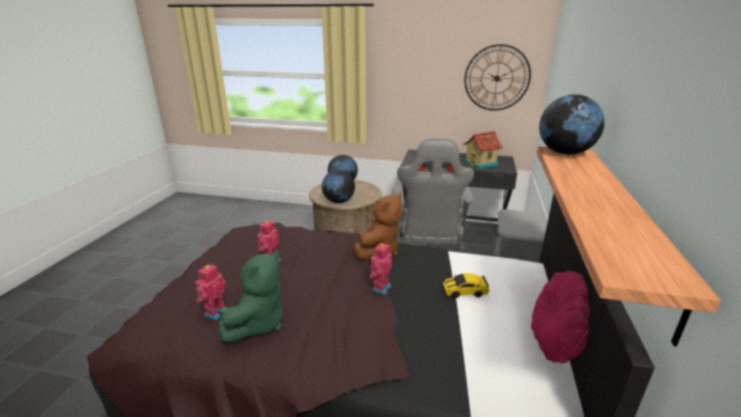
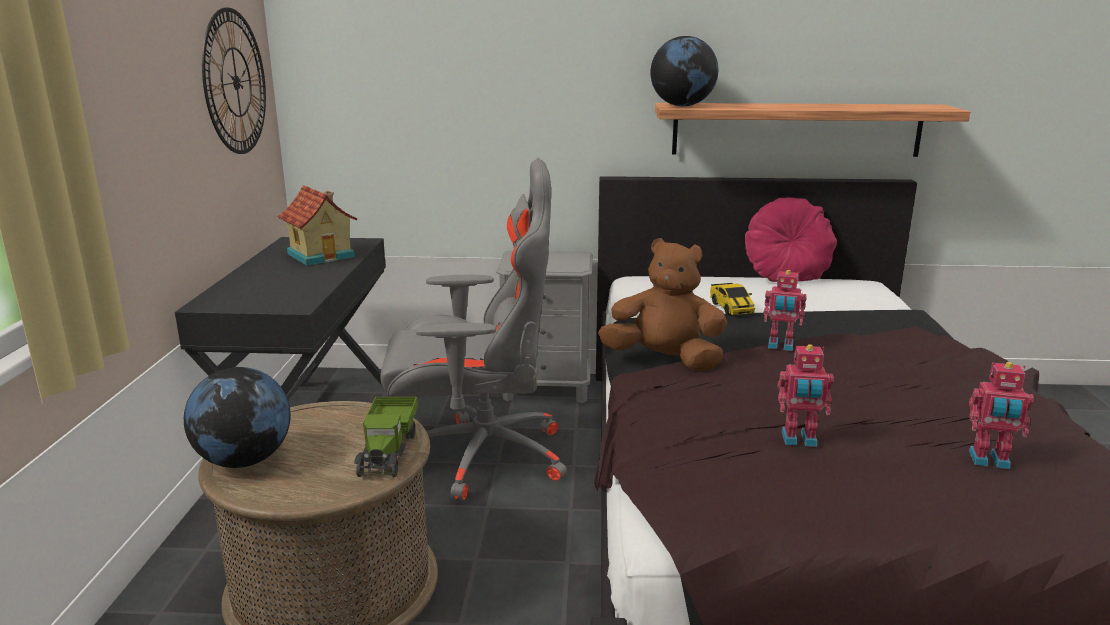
camera: 100 degrees left, 5 degrees down
green plush toy [218,250,283,343] -> none
globe [322,170,355,203] -> toy truck [354,397,418,477]

